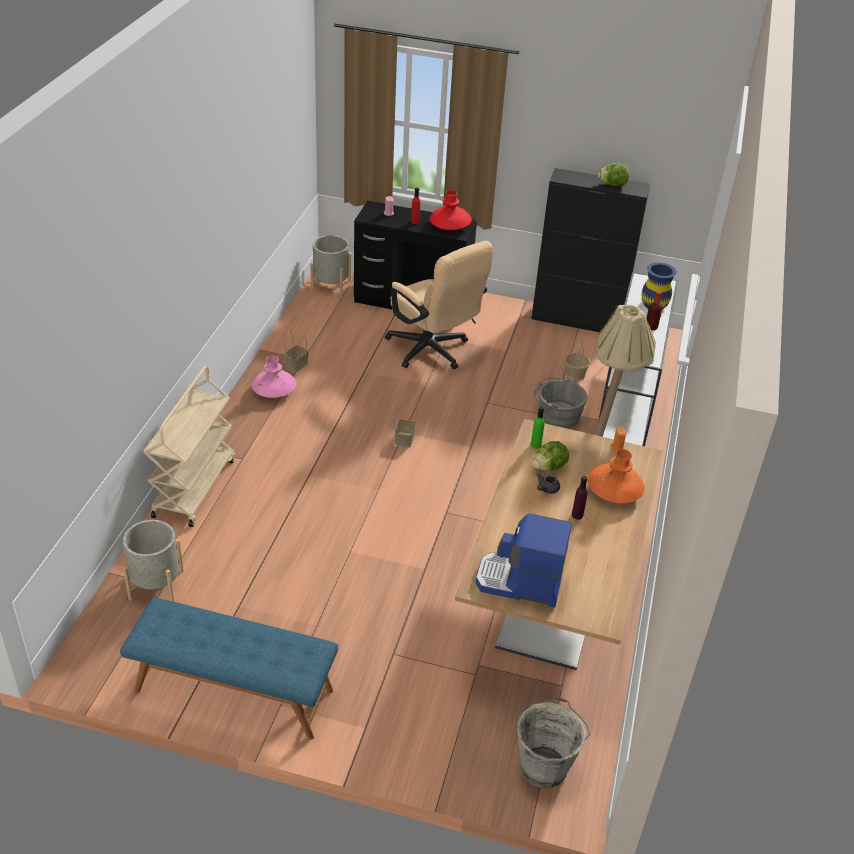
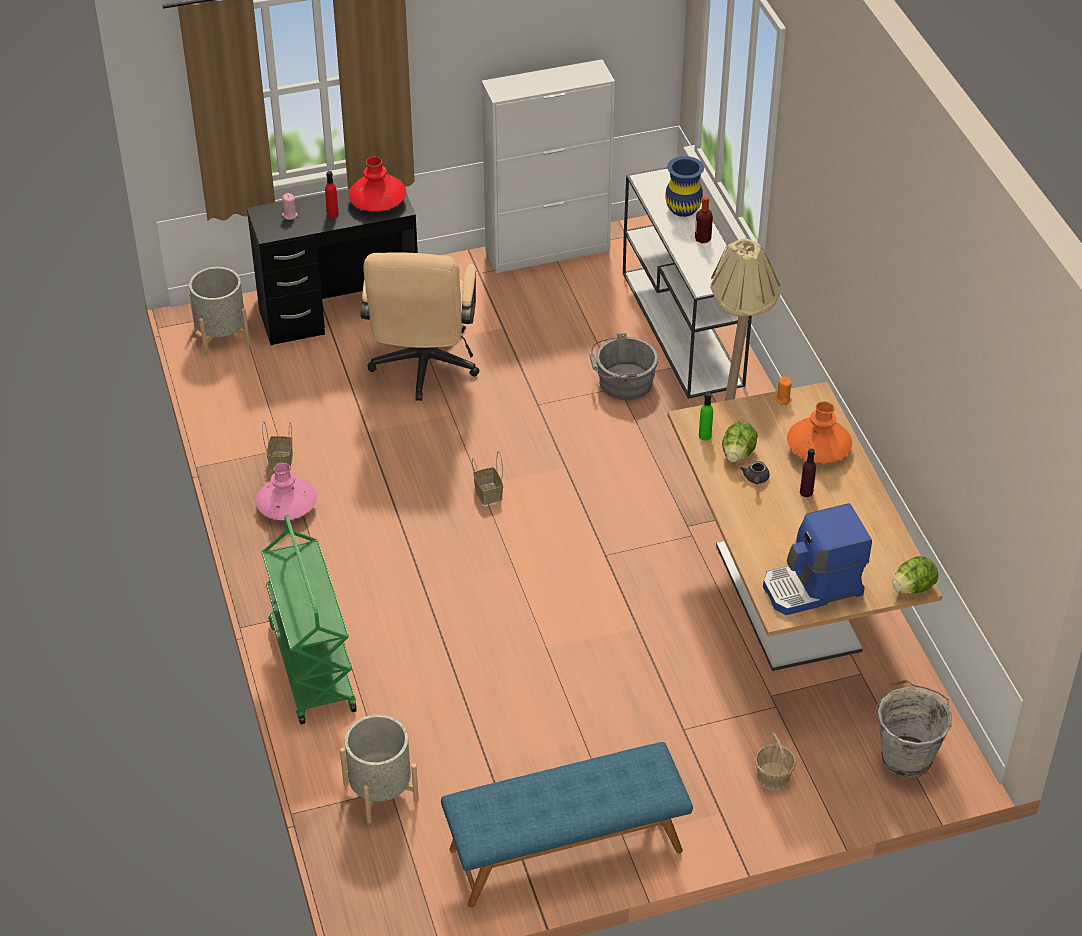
camera: 30 degrees left, 5 degrees up
beige cart [143,366,235,527] -> green cart [262,515,357,724]
beige office chair [385,241,493,369] -> beige office chair turned 75 degrees clockwise [360,252,479,401]
black cabinet [531,168,650,333] -> white cabinet [482,59,615,273]
basket [565,341,590,380] -> basket moved to [755,732,796,790]
lettuce [598,163,629,186] -> lettuce moved to [892,556,938,594]

